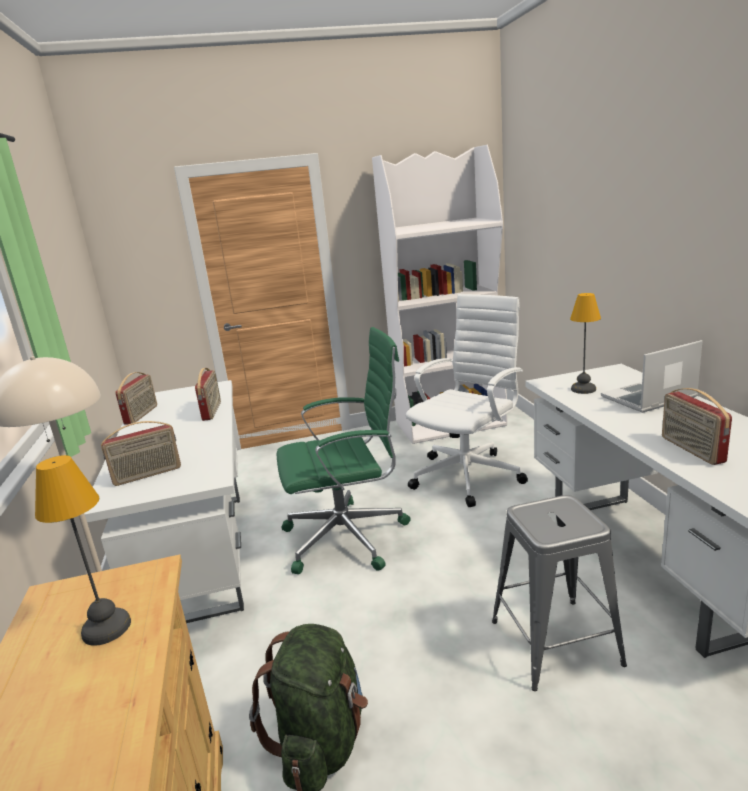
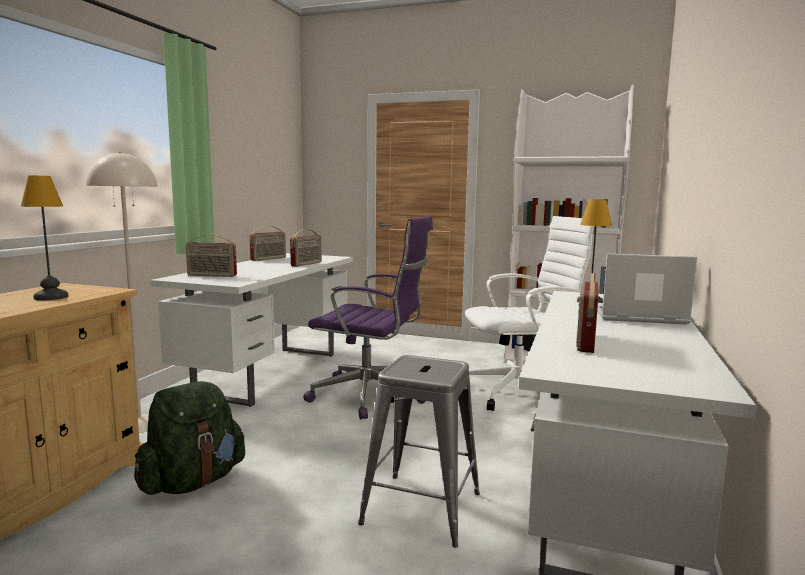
camera: 30 degrees right, 10 degrees down
green office chair [277,327,411,574] -> purple office chair [303,216,433,419]

